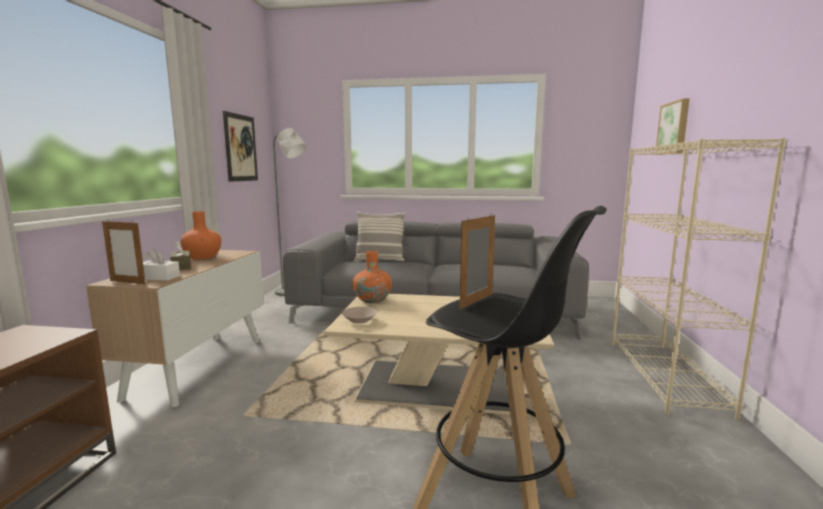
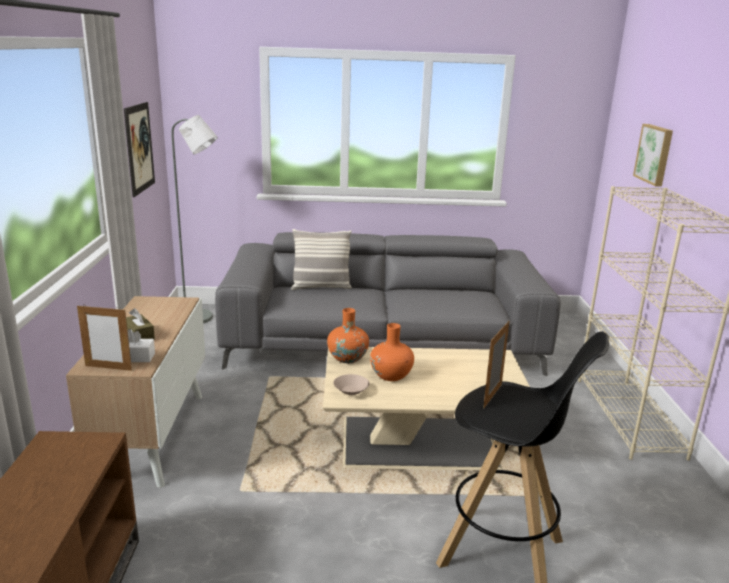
camera: 10 degrees left, 10 degrees up
orange vase [180,211,221,260] -> orange vase moved to [370,323,414,381]

